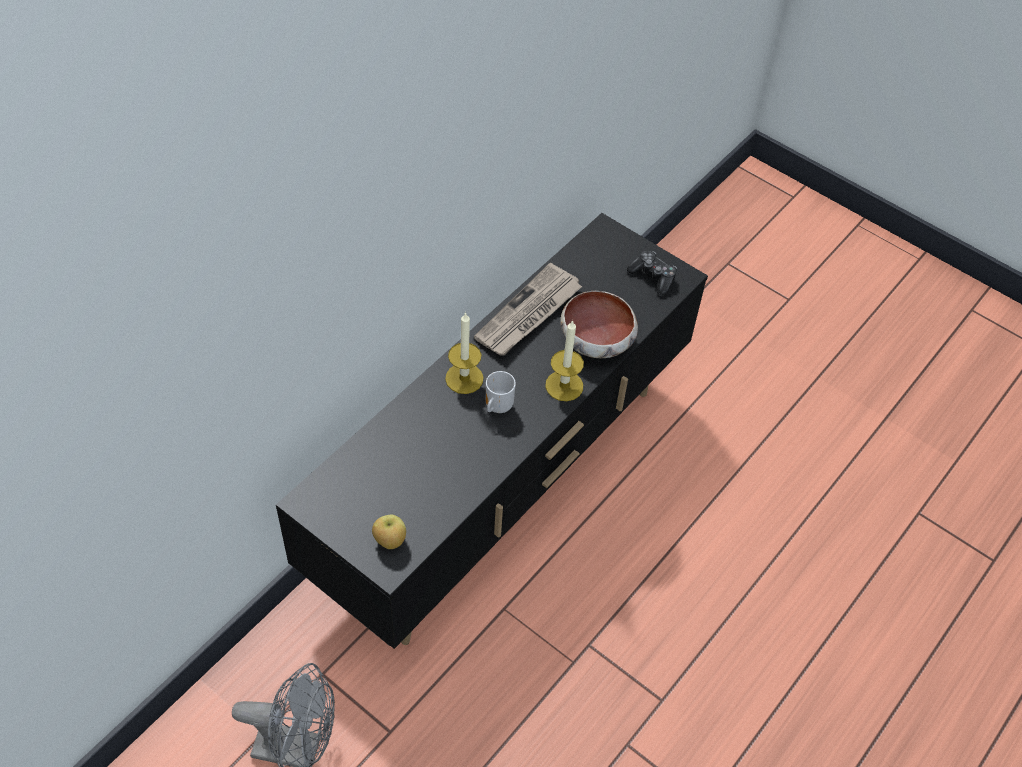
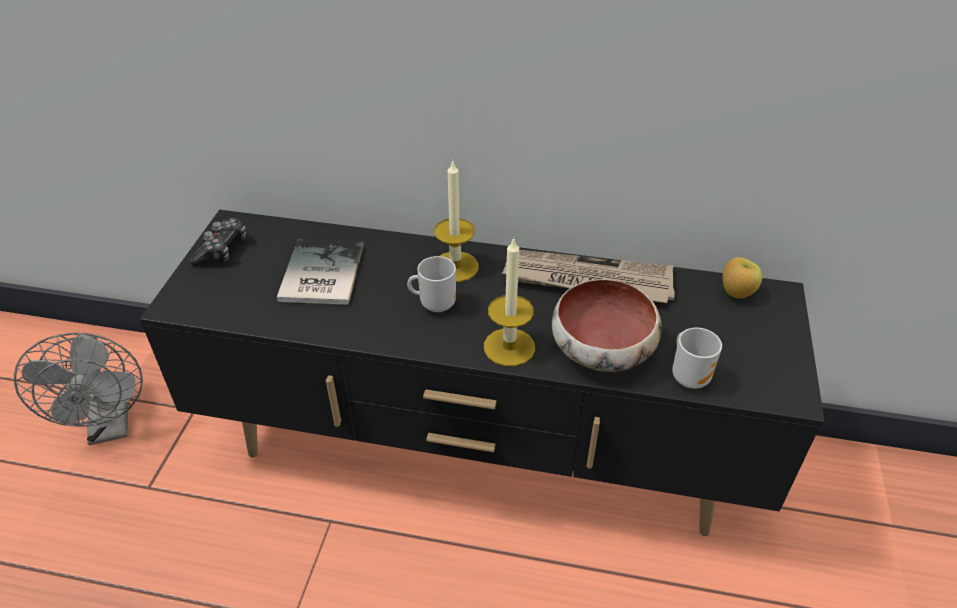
camera: 65 degrees right, 10 degrees down
apple [372,515,406,549] -> apple moved to [723,257,763,298]
game controller [627,251,677,295] -> game controller moved to [189,218,246,266]
none -> book [277,239,364,305]
none -> mug [672,328,722,389]

